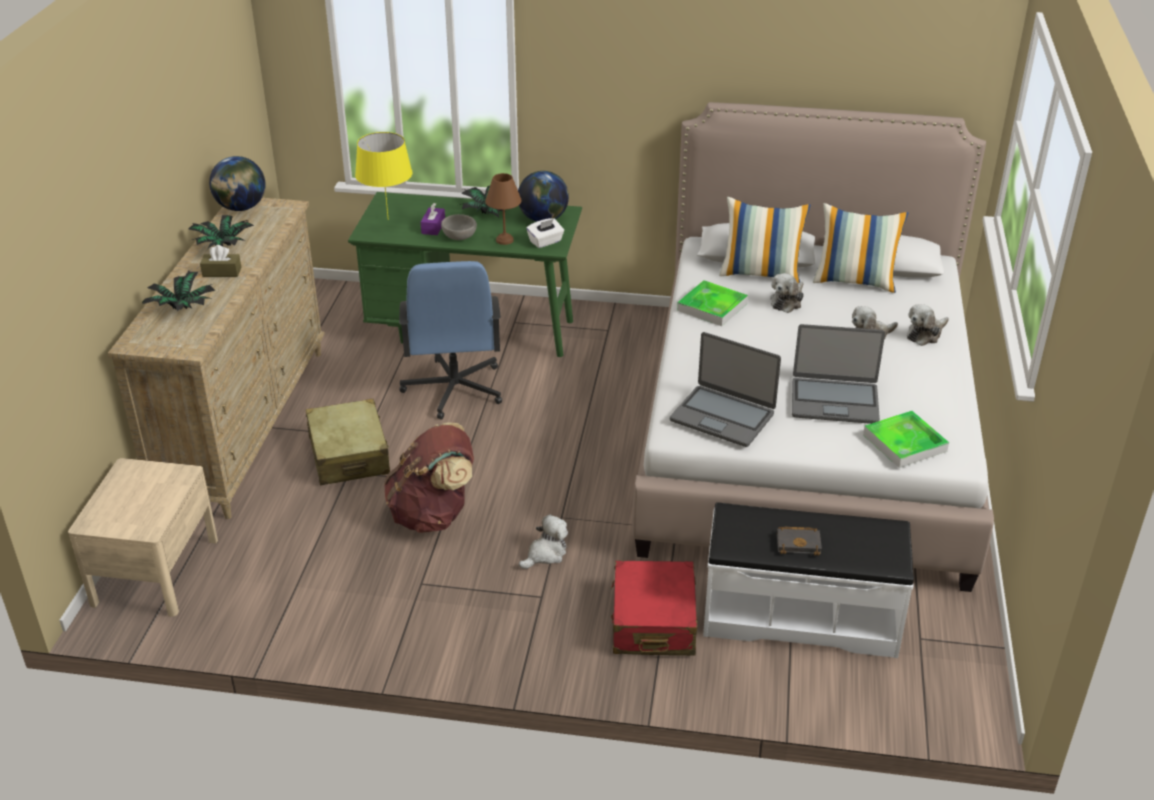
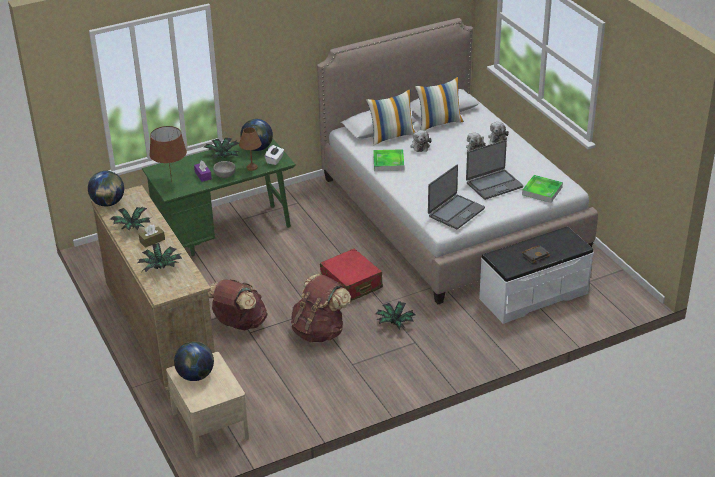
camera: 35 degrees left, 0 degrees up
beige suitcase [305,399,390,485] -> brown backpack [208,279,268,330]
yellow table lamp [355,132,413,220] -> brown table lamp [149,126,187,182]
blue office chair [399,261,502,420] -> none
plush toy [519,515,568,569] -> potted plant [375,301,415,329]
red suitcase [610,561,698,656] -> red suitcase moved to [320,248,383,301]
laptop [670,332,781,447] -> laptop turned 45 degrees counterclockwise [428,165,485,229]
none -> globe [174,341,214,381]

